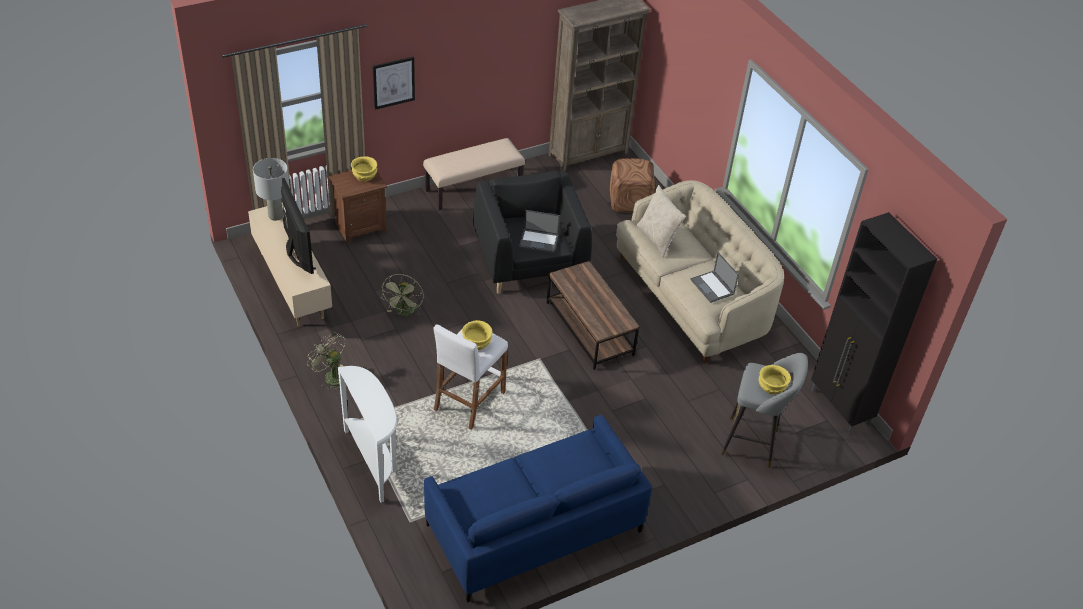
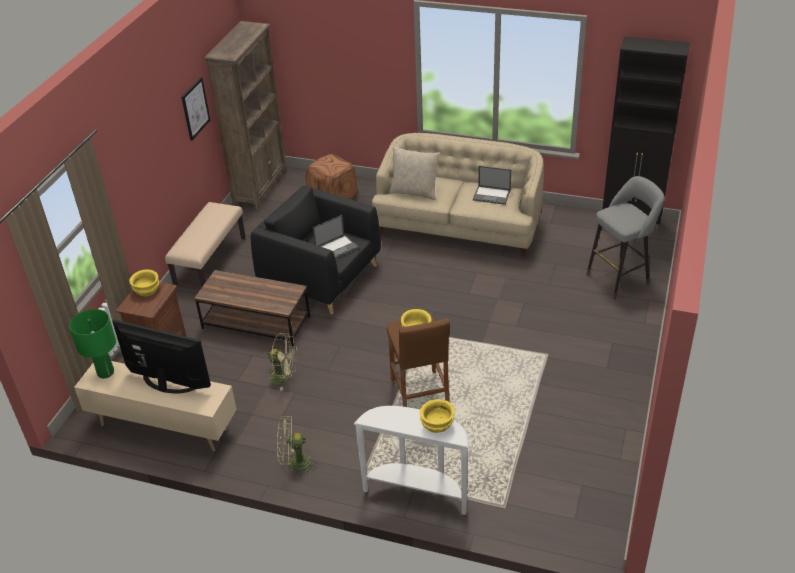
camera: 40 degrees left, 5 degrees down
grey table lamp [253,158,290,221] -> green table lamp [69,309,116,378]
picture [373,57,415,110] -> picture moved to [182,77,210,141]
green fan [382,274,423,316] -> green fan turned 45 degrees counterclockwise [267,333,298,391]
blue sofa [424,415,652,602] -> none
white stool [433,322,508,430] -> brown stool [387,316,450,407]
brown coffee table [547,261,640,370] -> brown coffee table moved to [194,270,310,346]
yellow bowl [758,365,791,394] -> yellow bowl moved to [420,399,455,433]

